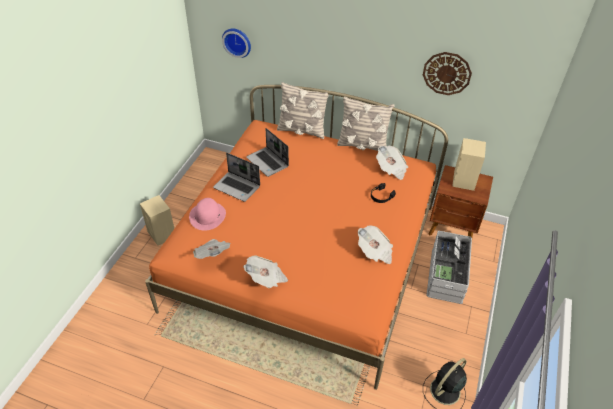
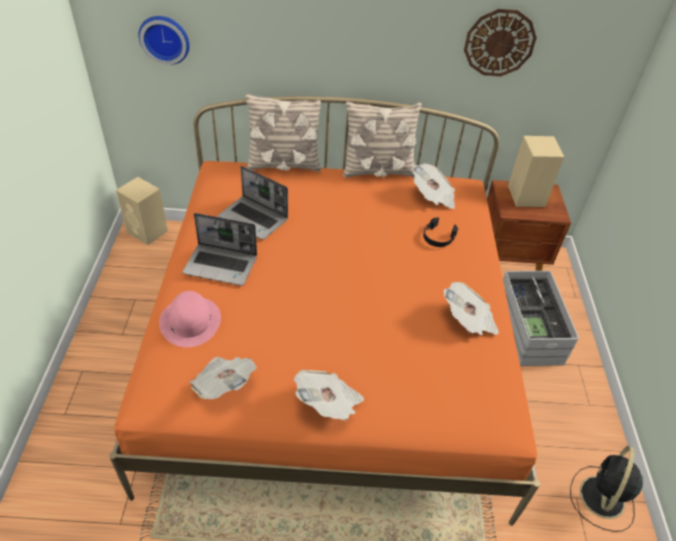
camera: 20 degrees left, 0 degrees up
beige speaker [140,195,174,246] -> beige speaker moved to [116,177,168,245]

